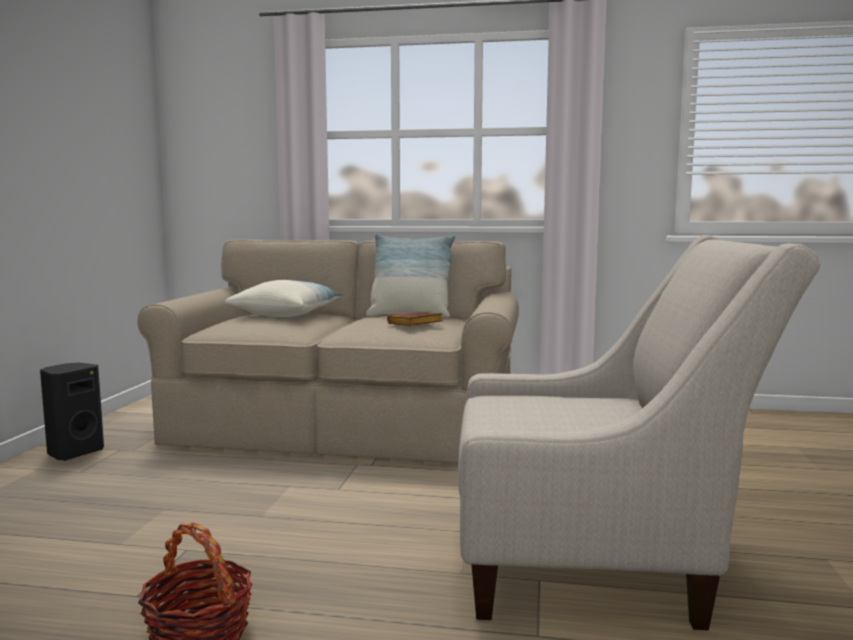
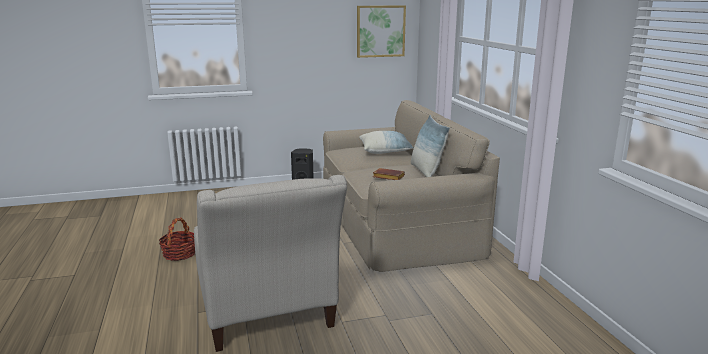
camera: 65 degrees right, 10 degrees up
none -> picture [357,5,406,58]

